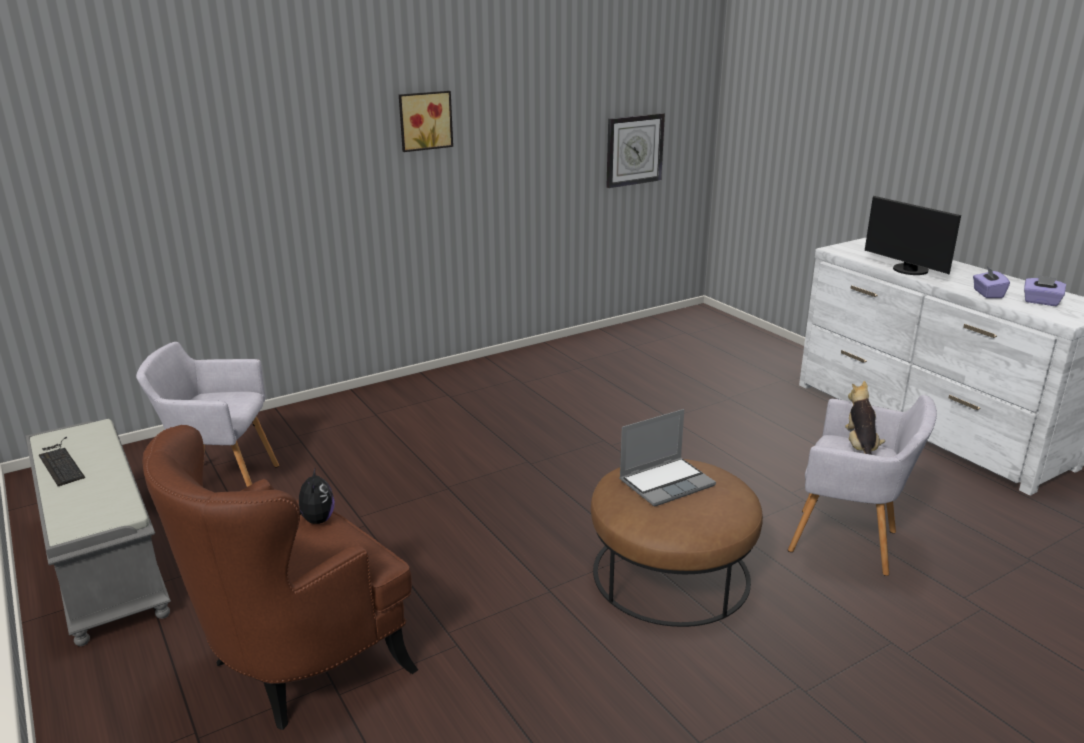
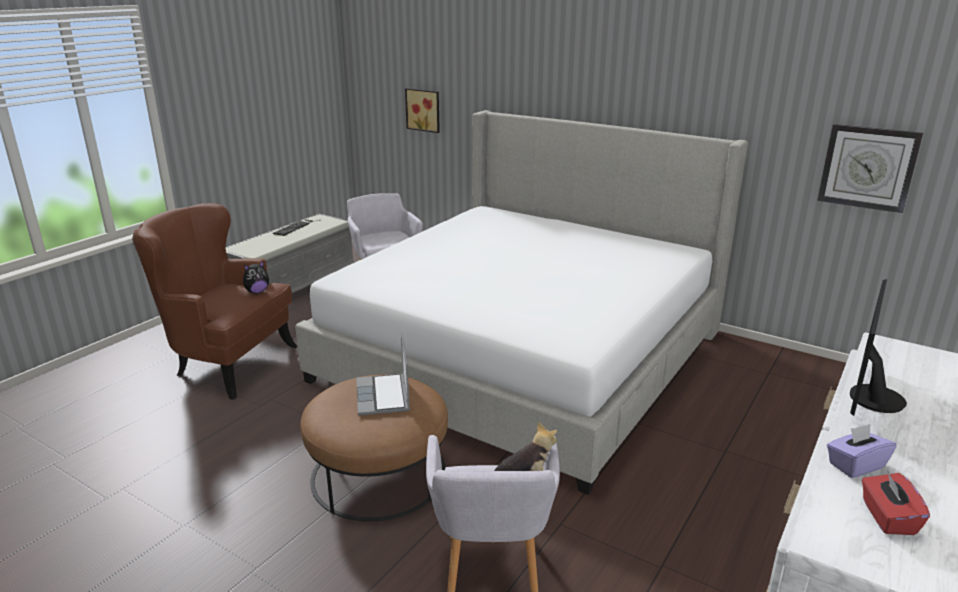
camera: 65 degrees right, 0 degrees up
picture [399,91,453,152] -> picture moved to [405,88,440,133]
laptop [619,409,716,507] -> laptop turned 45 degrees clockwise [357,332,410,416]
purple tissue box [1024,275,1066,306] -> red tissue box [862,472,930,535]
none -> bed [295,110,748,495]

